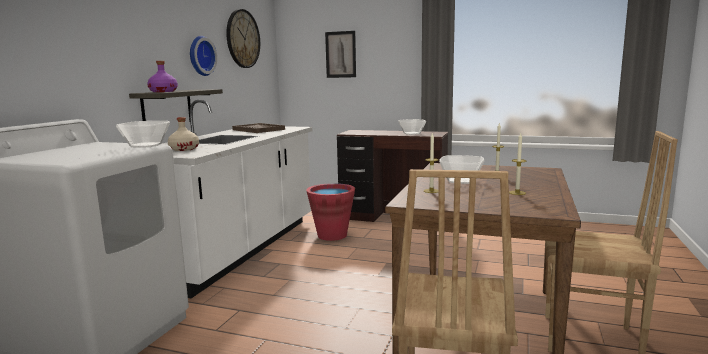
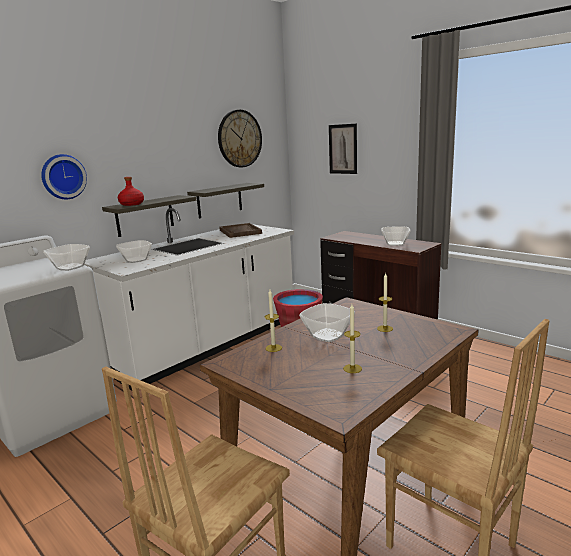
camera: 25 degrees right, 5 degrees up
purple bottle [147,61,178,92] -> red bottle [118,177,144,206]
beige bottle [168,117,199,151] -> bowl [116,240,152,263]
wall clock [190,36,217,76] -> wall clock moved to [41,154,87,199]
none -> shelf [187,183,264,218]

